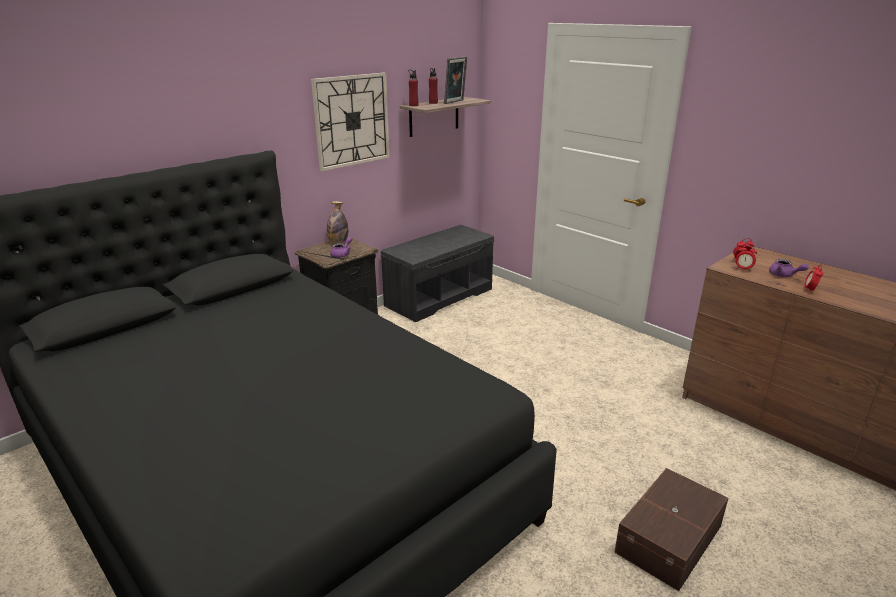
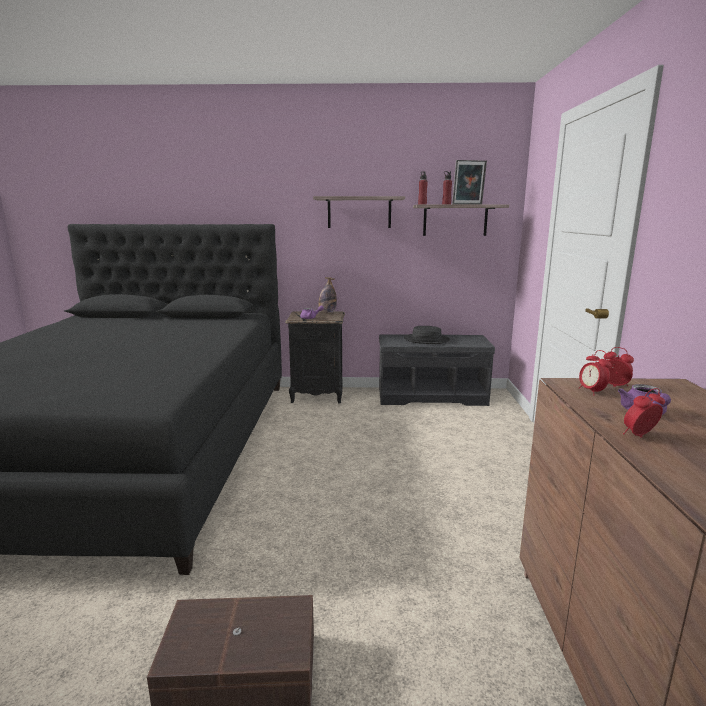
camera: 45 degrees right, 10 degrees down
wall clock [311,73,390,171] -> shelf [313,196,405,228]
none -> black hat [404,326,450,344]

